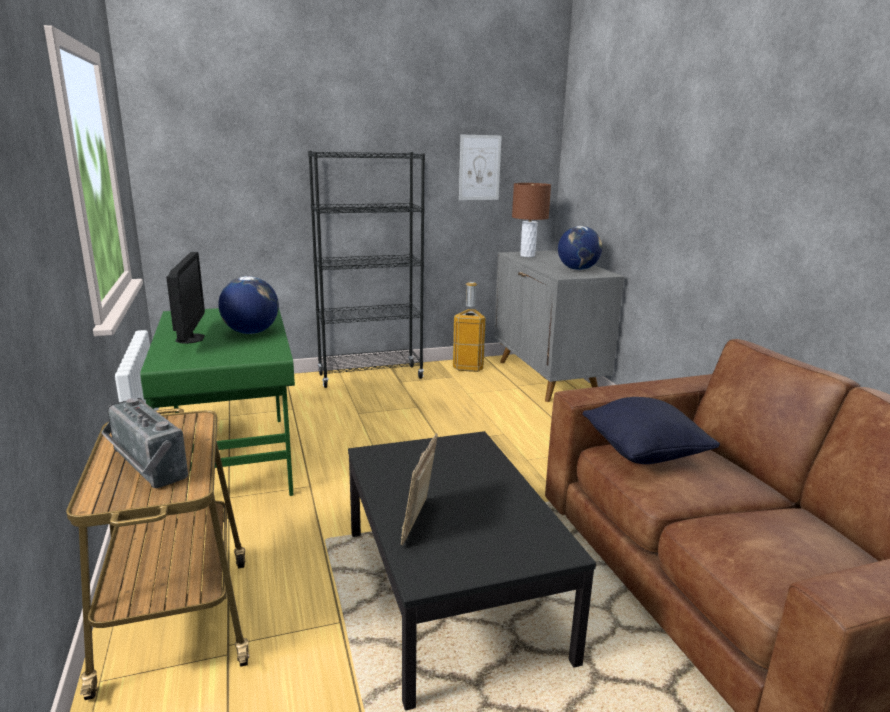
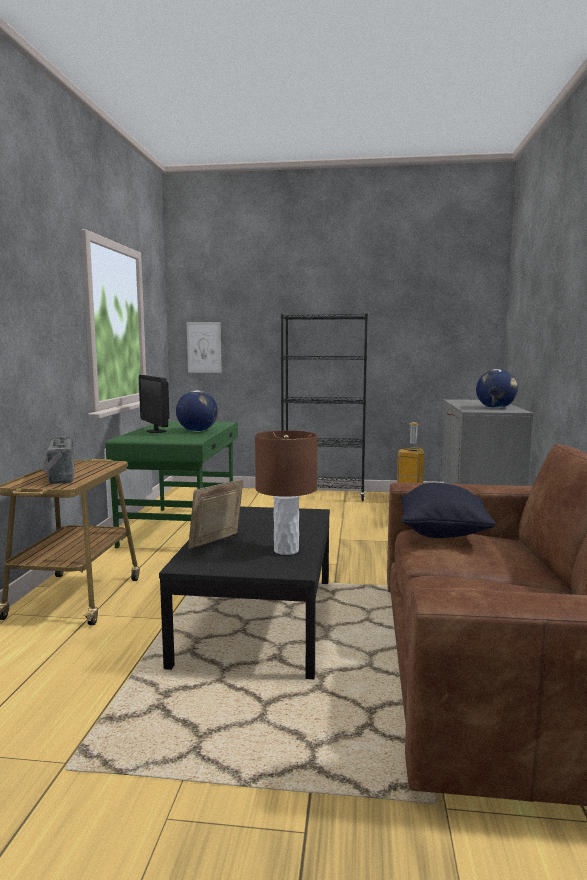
camera: 25 degrees right, 10 degrees down
monitor [166,252,205,344] -> monitor turned 135 degrees clockwise [139,375,170,433]
picture [459,135,502,200] -> picture moved to [187,322,221,373]
brown table lamp [512,183,551,257] -> brown table lamp moved to [255,430,317,555]

